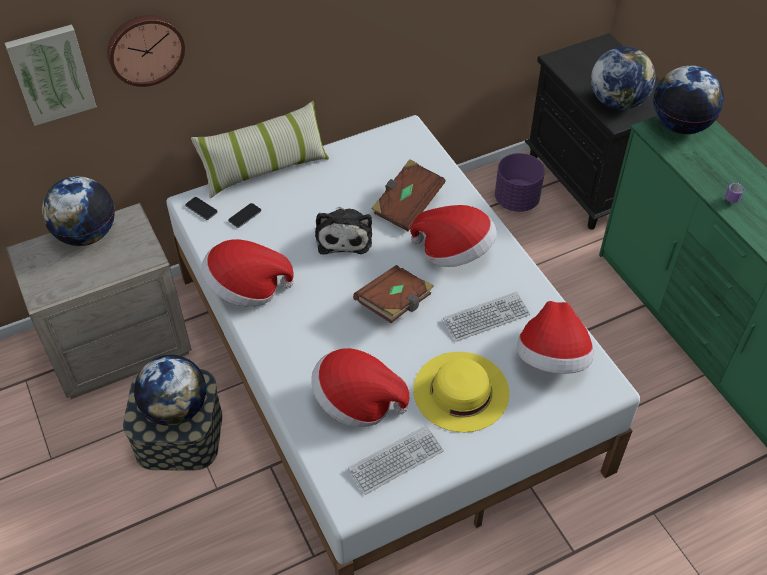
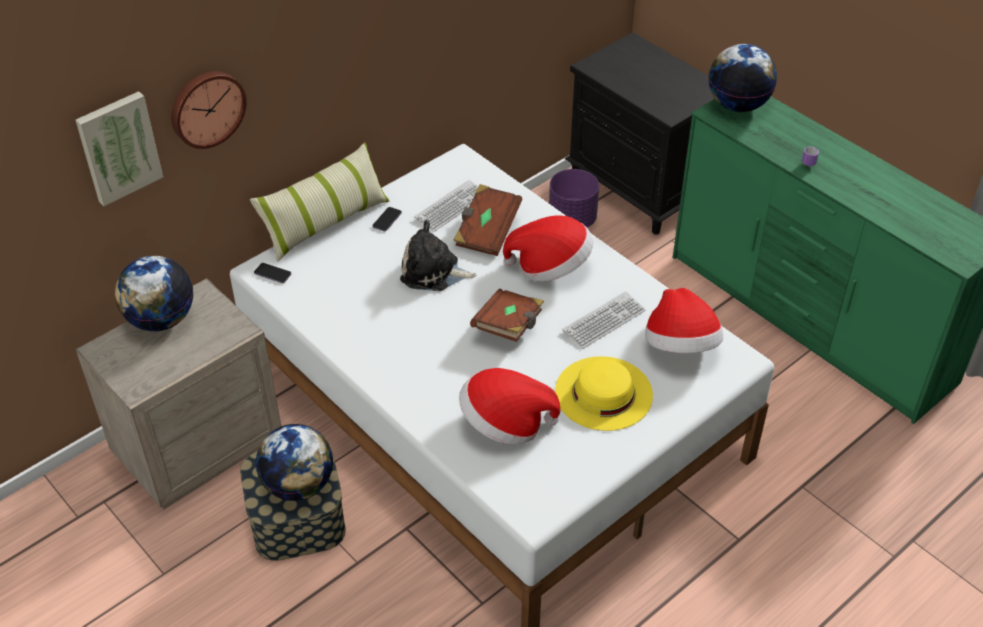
camera: 15 degrees left, 5 degrees down
hat [201,239,294,307] -> none
phone [228,203,261,228] -> phone moved to [372,207,402,232]
plush toy [315,207,372,254] -> plush toy turned 120 degrees clockwise [400,220,476,291]
keyboard [348,425,444,495] -> keyboard moved to [414,180,478,232]
globe [591,46,655,110] -> none

